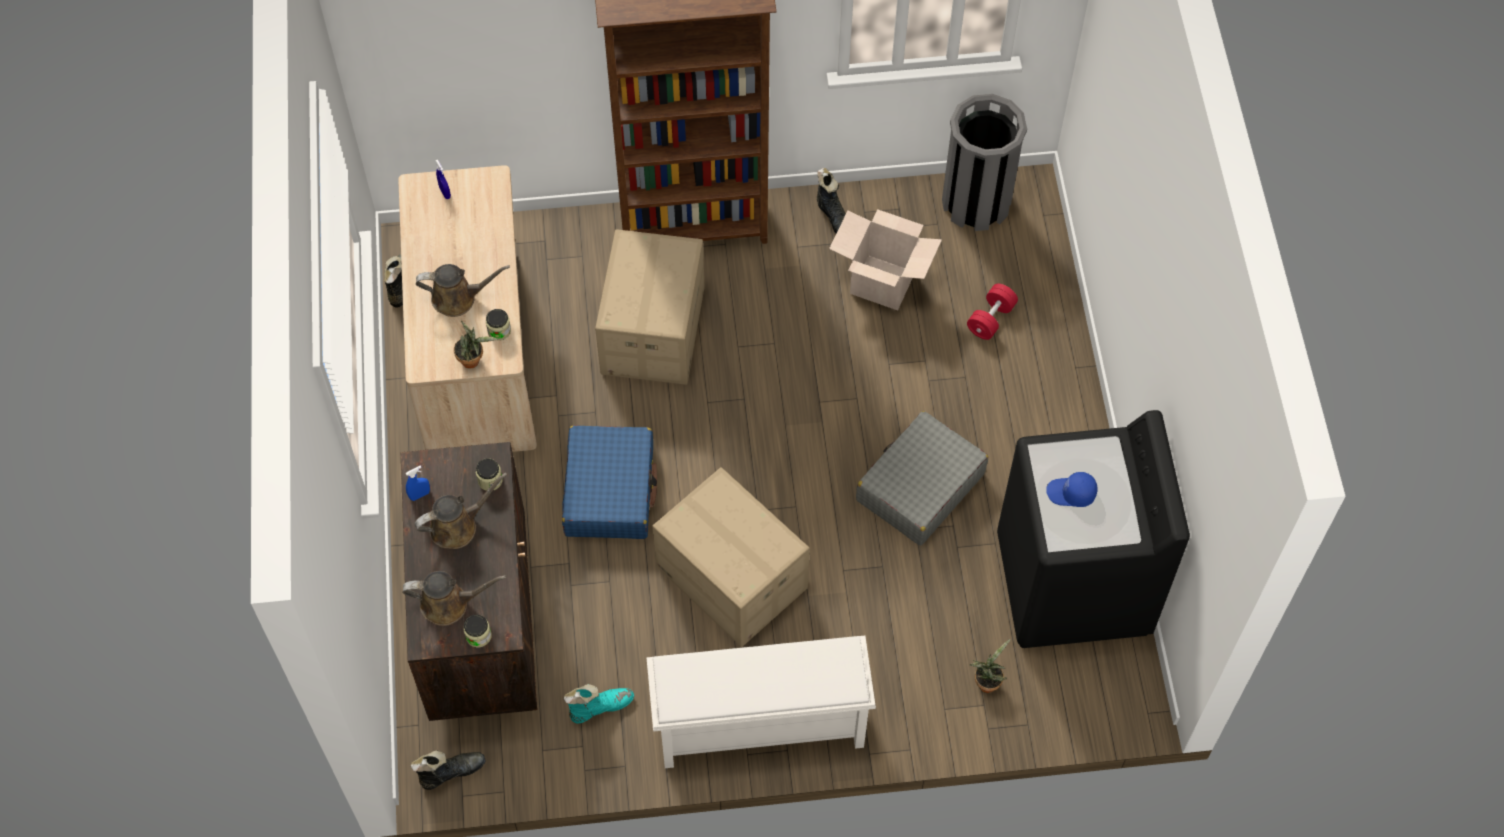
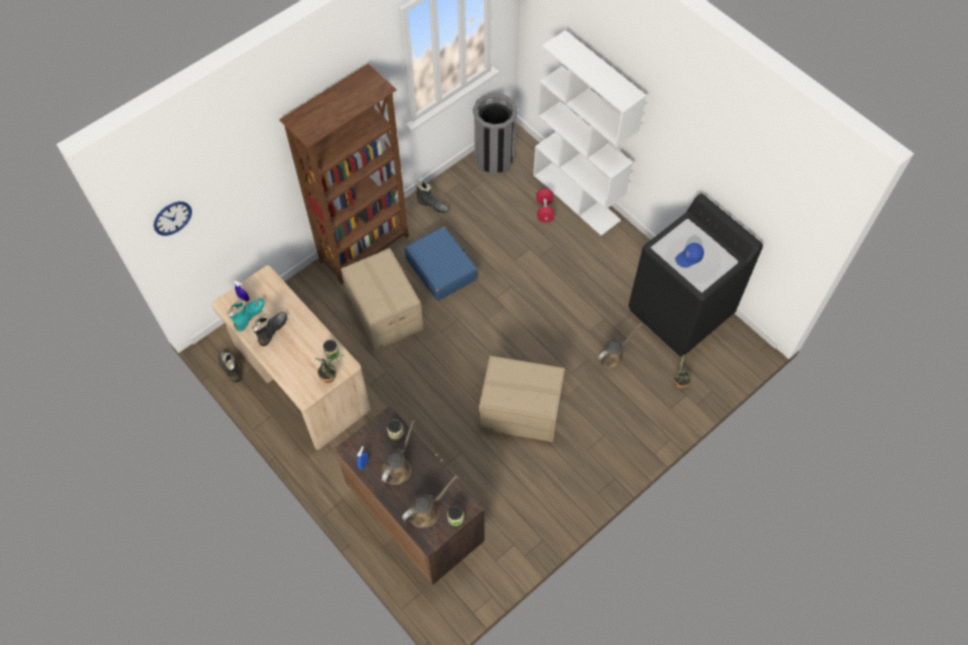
camera: 35 degrees left, 0 degrees up
black boot [411,750,485,790] -> black boot moved to [252,312,287,346]
brown watering can [416,264,510,317] -> brown watering can moved to [598,324,642,369]
blue suitcase [562,425,657,539] -> blue suitcase moved to [405,227,477,301]
turquoise boot [564,684,634,724] -> turquoise boot moved to [228,298,265,332]
white shoe rack [646,636,876,768] -> none
cardboard box [829,209,942,311] -> none
grey suitcase [856,411,988,546] -> none
none -> wall clock [153,202,192,236]
none -> white bookcase [533,30,646,236]

